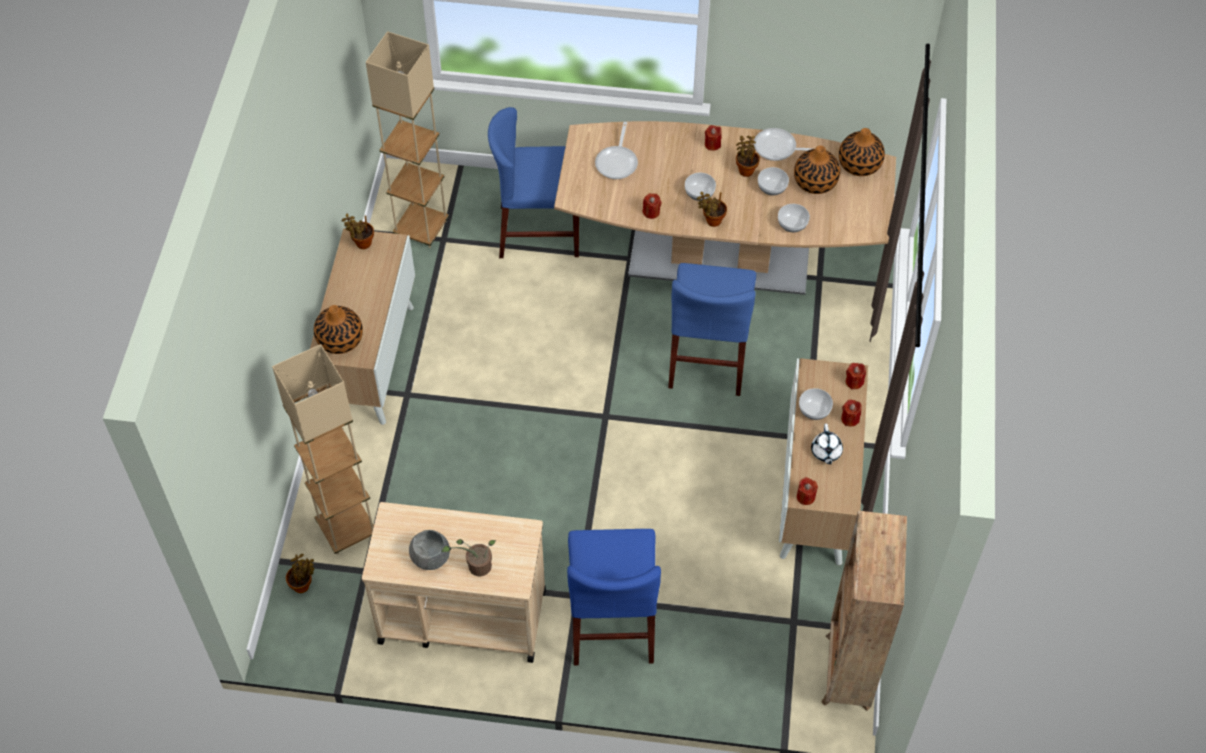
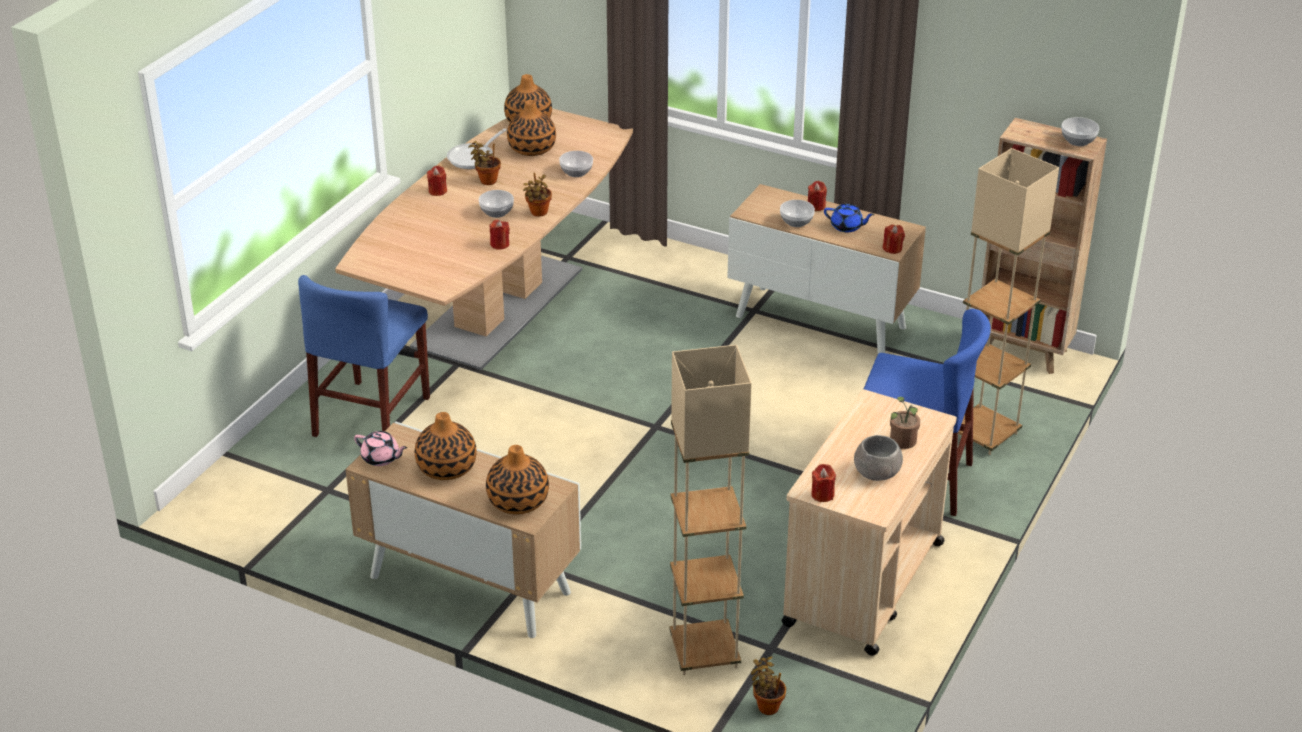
camera: 70 degrees left, 20 degrees down
potted plant [342,214,374,249] -> pink teapot [354,431,407,466]
beige floor lamp [366,31,449,248] -> beige floor lamp moved to [958,148,1059,455]
frying pan [595,122,638,179] -> none
blue chair [668,263,756,396] -> none
bowl [758,167,789,195] -> bowl moved to [1061,117,1099,146]
white teapot [811,423,843,465] -> blue teapot [824,204,875,232]
red candle [846,363,866,389] -> red candle moved to [811,464,836,502]
none -> vase [415,412,477,480]

